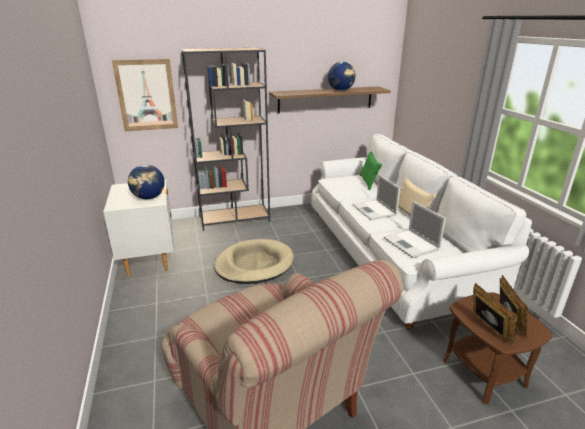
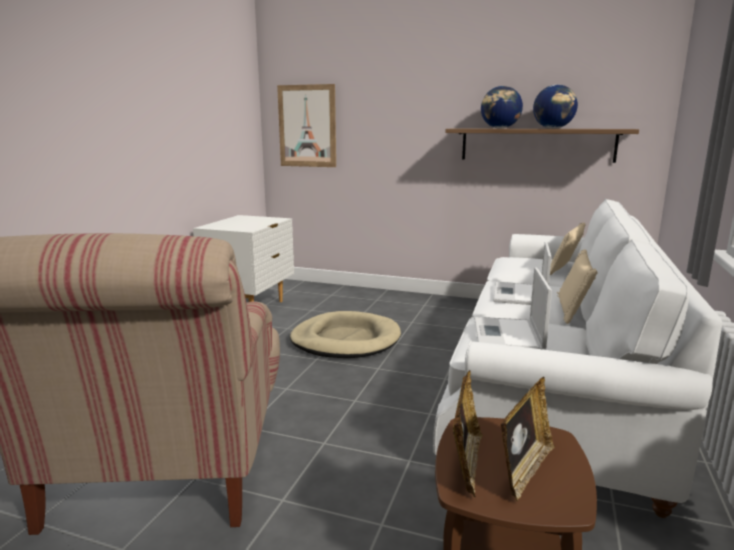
camera: 35 degrees right, 10 degrees down
globe [128,165,165,199] -> globe moved to [481,86,523,128]
bookcase [182,48,270,231] -> none
green pillow [359,151,382,190] -> beige pillow [550,222,586,275]

